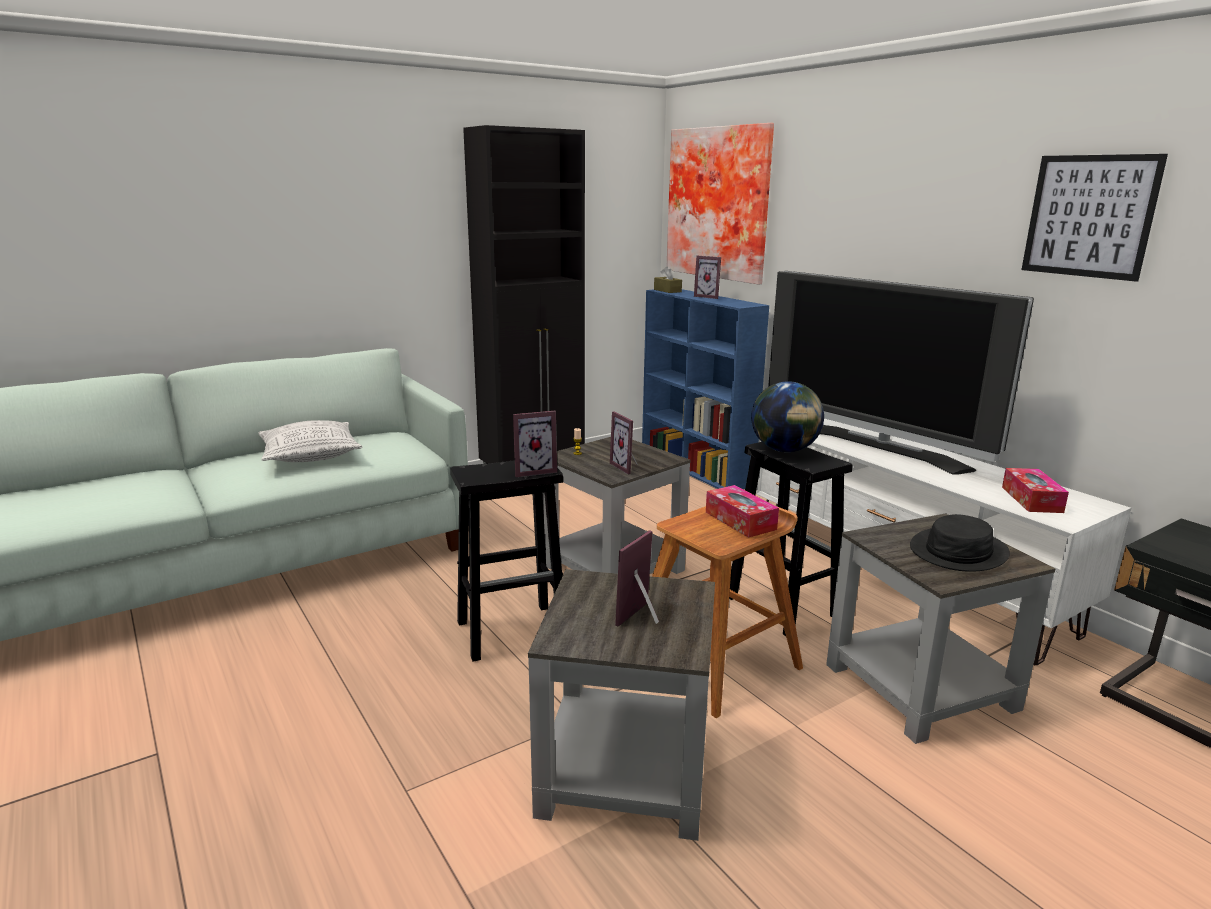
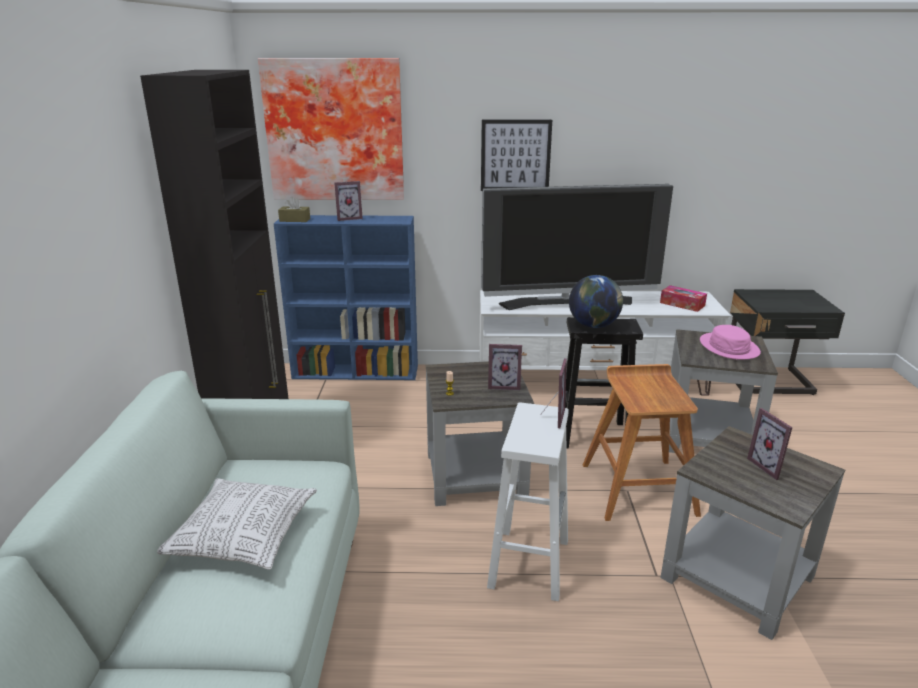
camera: 55 degrees left, 5 degrees up
black stool [450,460,563,662] -> white stool [487,403,569,601]
tissue box [706,485,779,538] -> none
black hat [910,514,1010,572] -> pink hat [700,325,761,360]
picture [1022,154,1168,282] -> picture moved to [481,119,552,191]

